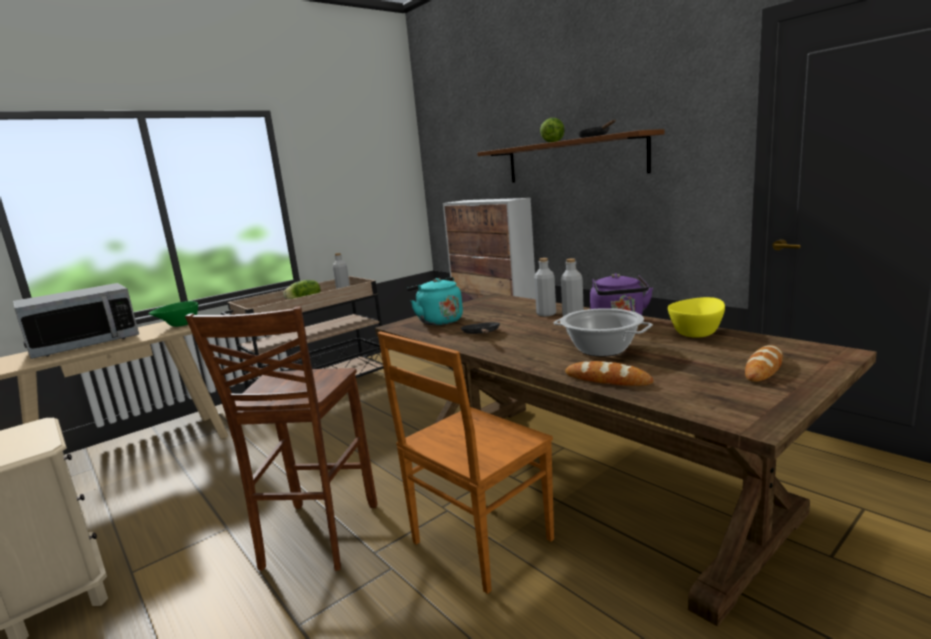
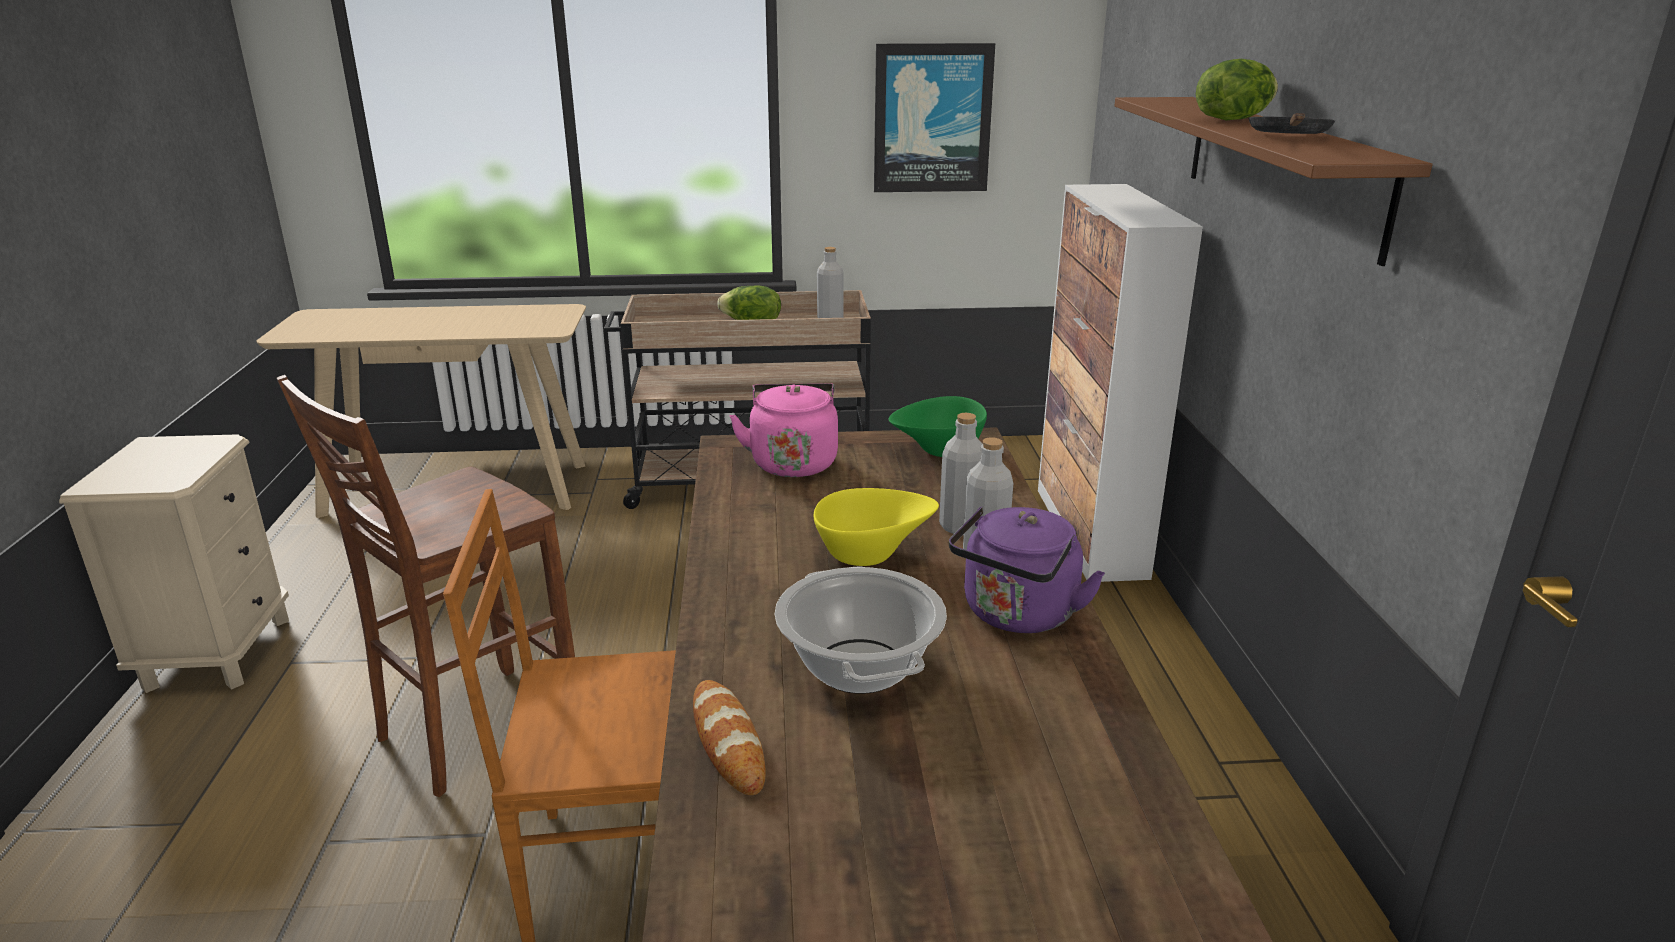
camera: 35 degrees right, 10 degrees up
microwave [13,283,139,359] -> none
green bowl [149,301,198,327] -> green bowl moved to [889,396,987,457]
turquoise kettle [407,277,463,325] -> pink kettle [729,383,838,477]
black frying pan [461,322,500,334] -> none
yellow bowl [668,297,725,338] -> yellow bowl moved to [814,488,939,566]
bread [745,345,783,382] -> none
none -> picture [874,43,995,192]

